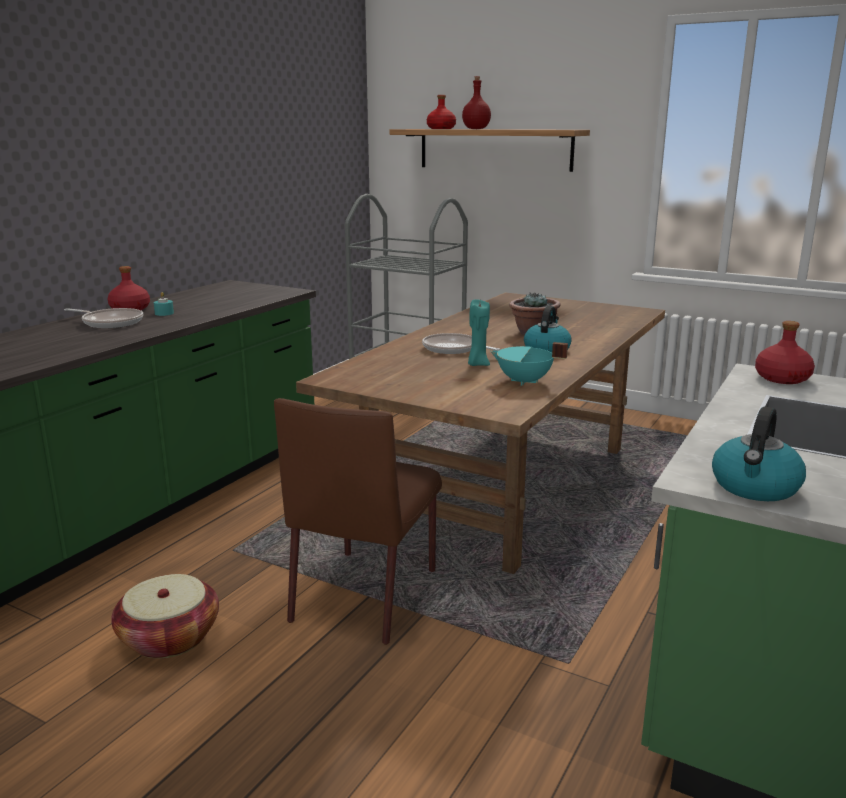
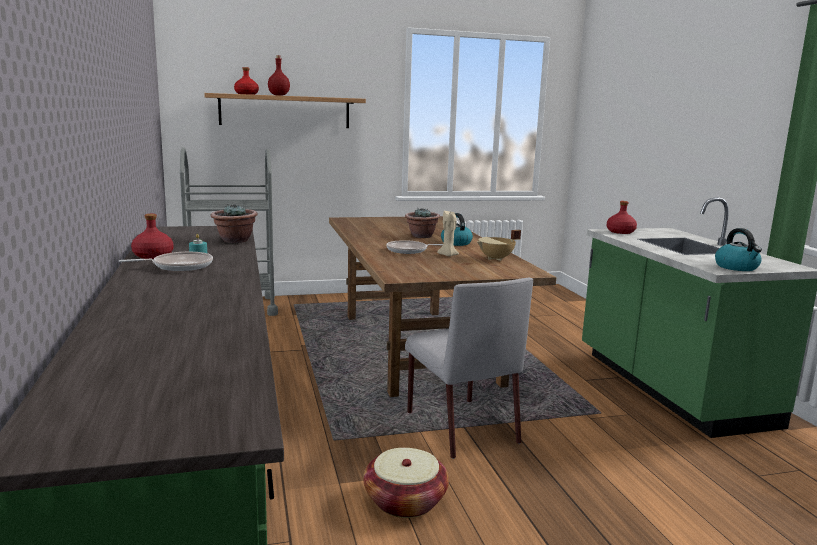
camera: 45 degrees left, 5 degrees down
brown chair [274,398,442,645] -> grey chair [405,278,533,459]
turquoise candle [468,299,490,366] -> beige candle [437,211,459,256]
turquoise cooking pot [490,342,568,386] -> beige cooking pot [477,230,521,261]
none -> potted plant [211,204,258,243]

